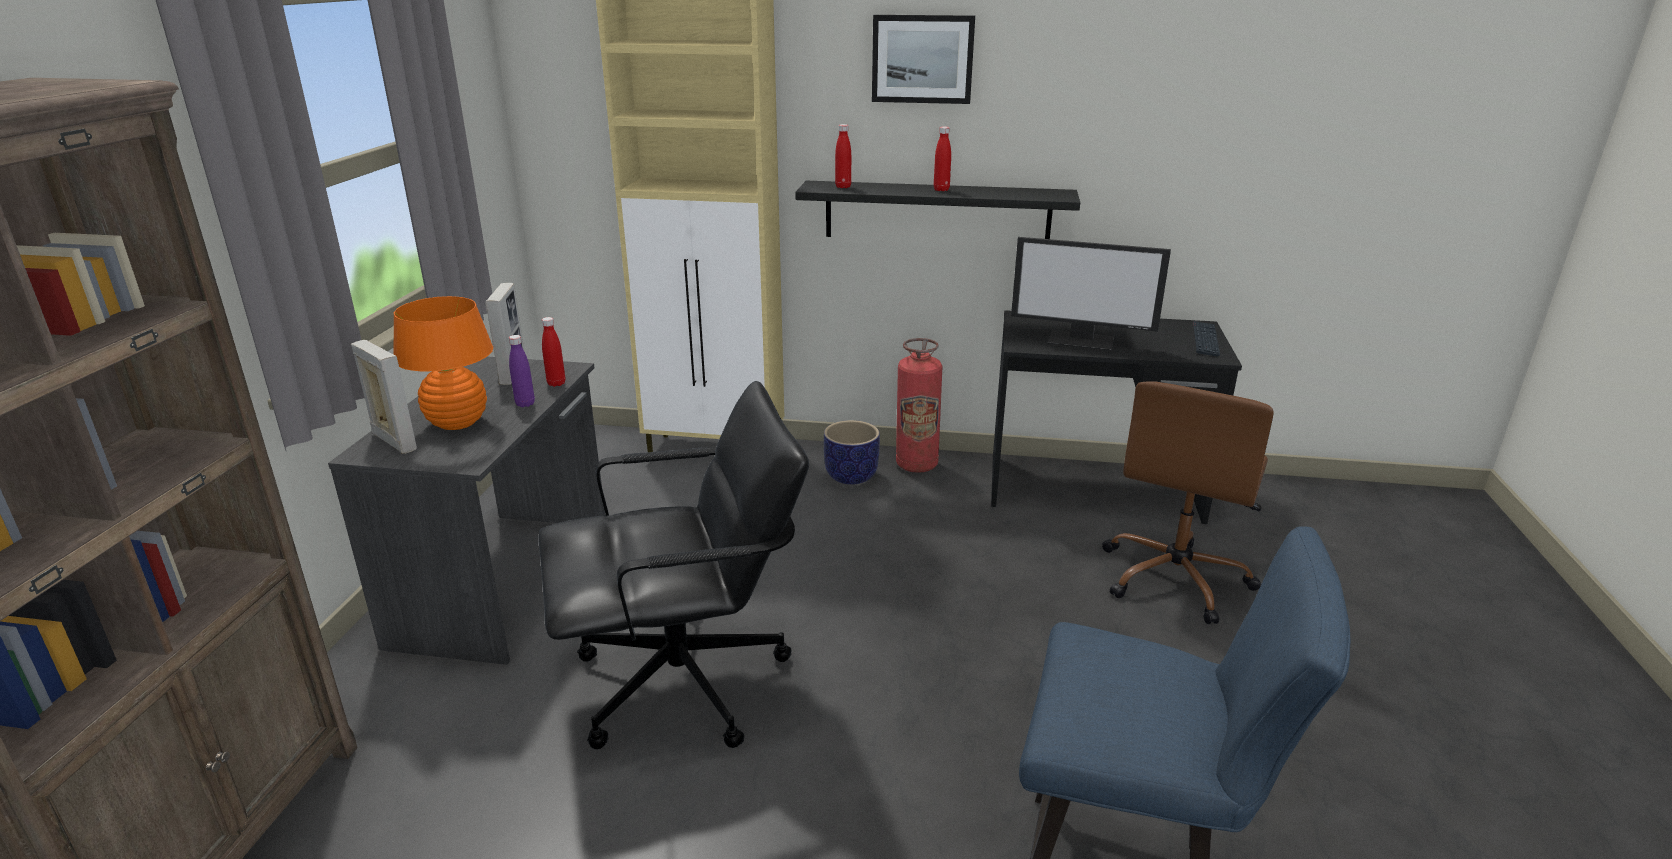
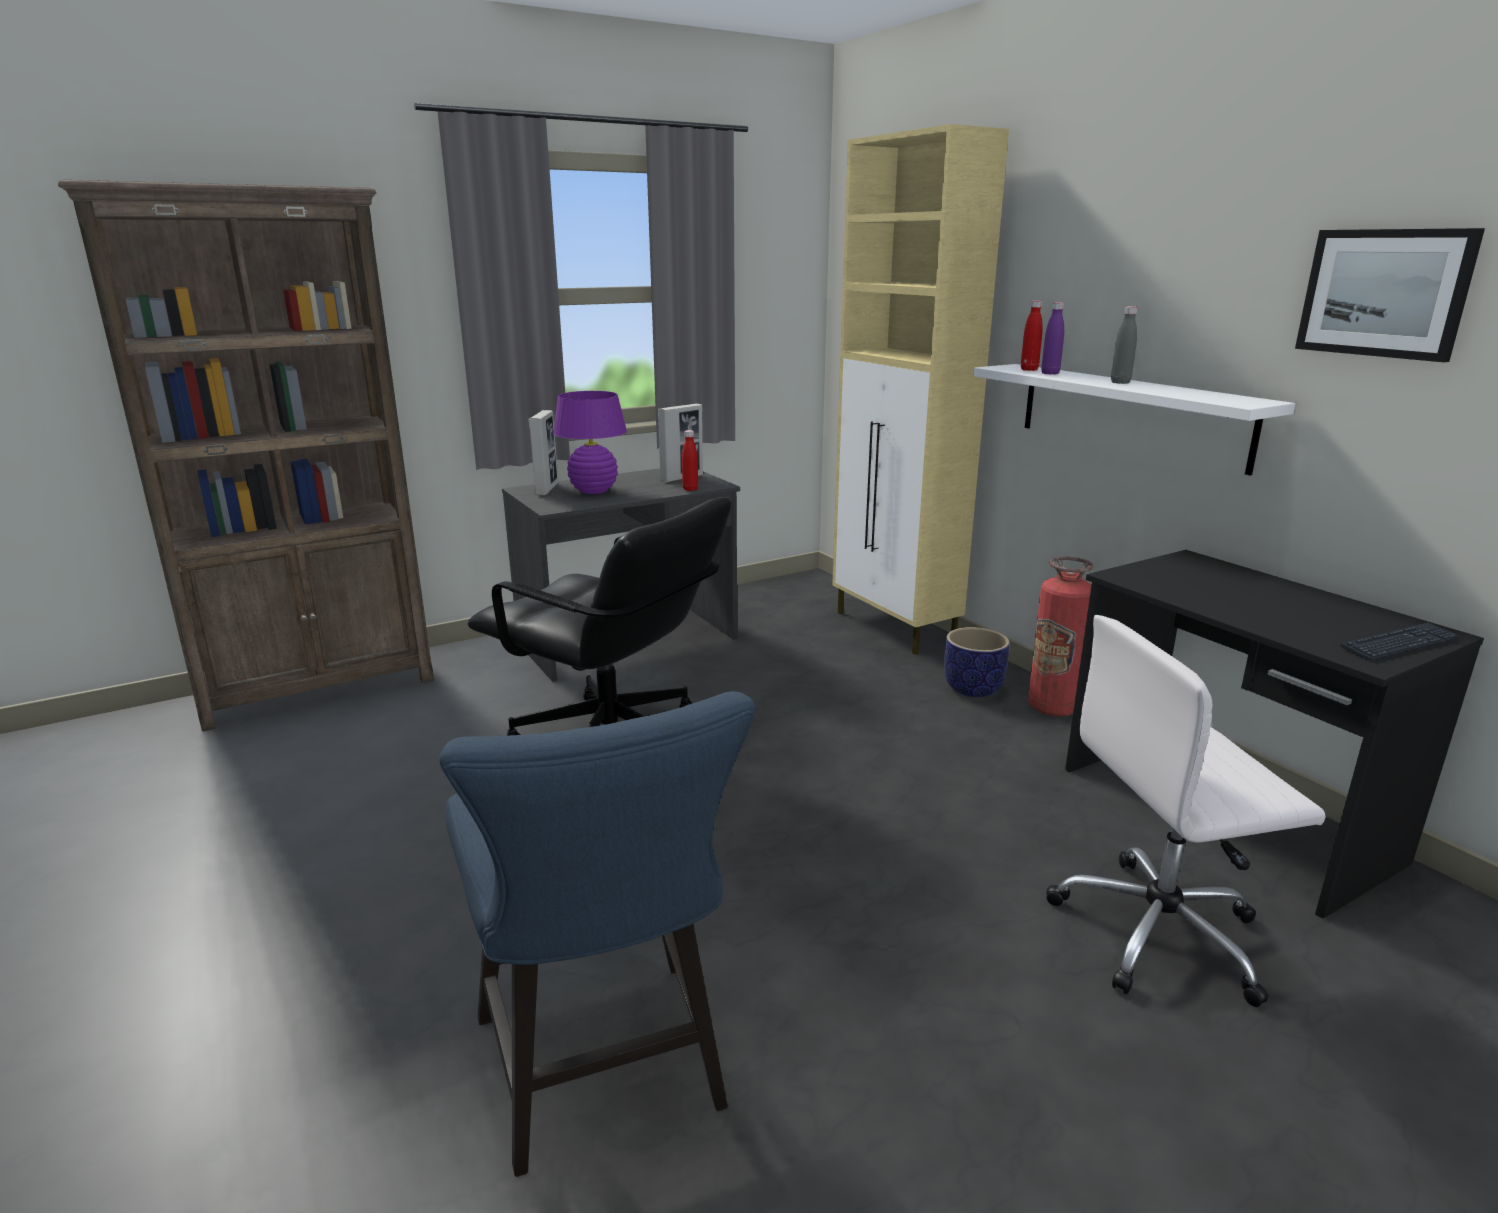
camera: 50 degrees right, 5 degrees down
orange table lamp [393,296,493,430] -> purple table lamp [553,391,627,494]
purple bottle [509,335,535,407] -> purple bottle moved to [1041,302,1064,375]
black shelf [795,181,1080,239] -> white shelf [973,364,1295,476]
picture [872,15,975,104] -> picture moved to [1295,228,1485,362]
red bottle [934,126,951,191] -> grey bottle [1111,306,1138,384]
monitor [1011,237,1171,351] -> none
brown office chair [1102,382,1274,624] -> white office chair [1046,615,1325,1007]

